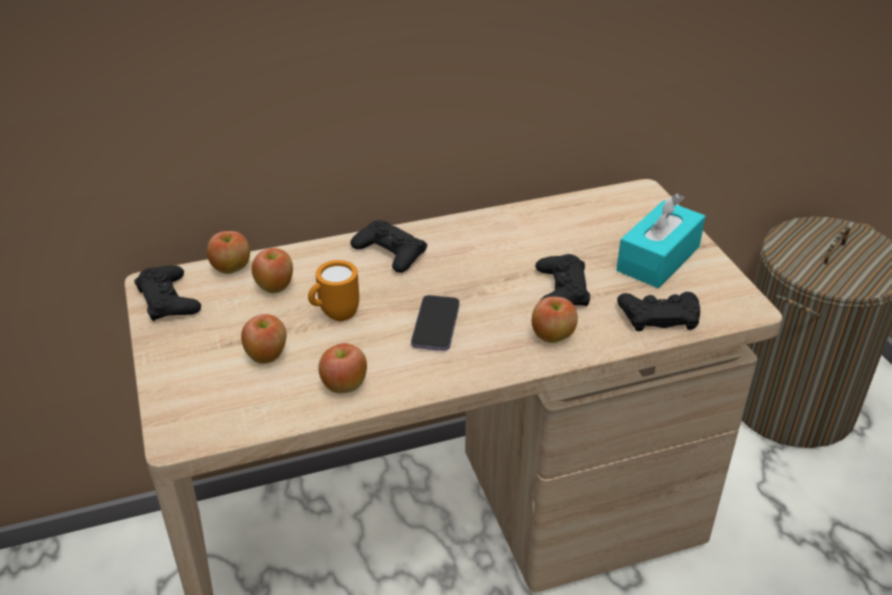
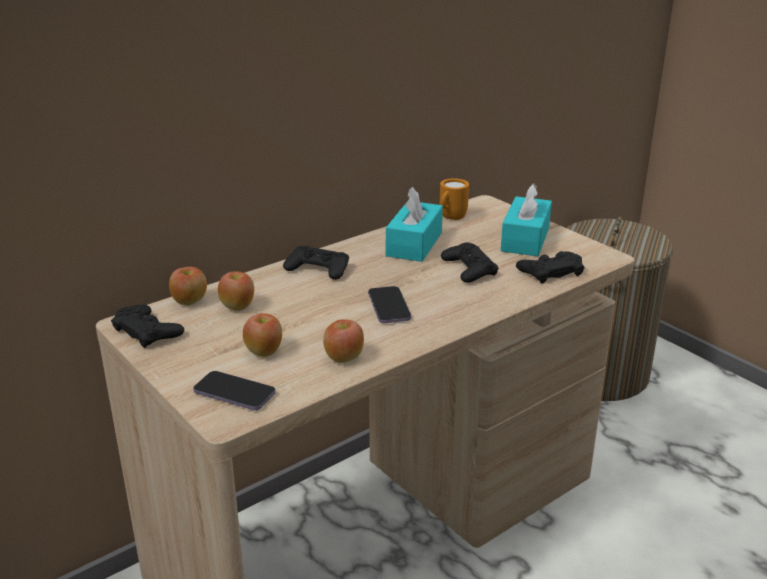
camera: 20 degrees left, 10 degrees down
orange mug [308,260,359,321] -> orange mug moved to [440,178,469,220]
apple [532,297,578,343] -> none
none -> phone [193,371,276,410]
none -> turquoise tissue box [386,187,443,262]

